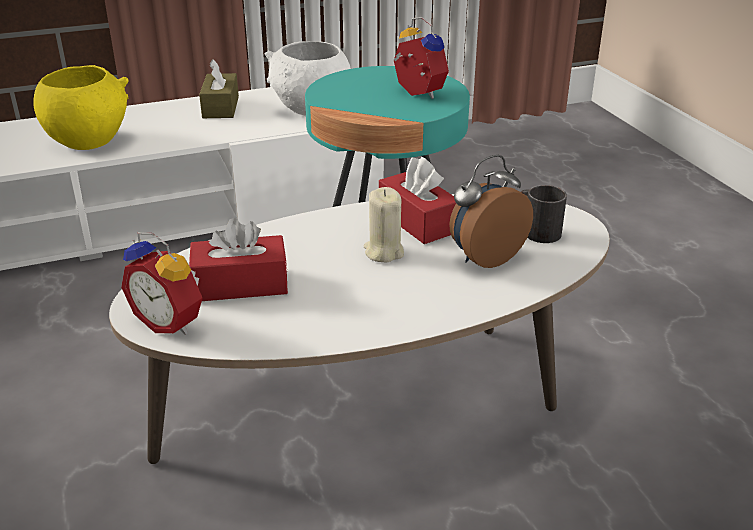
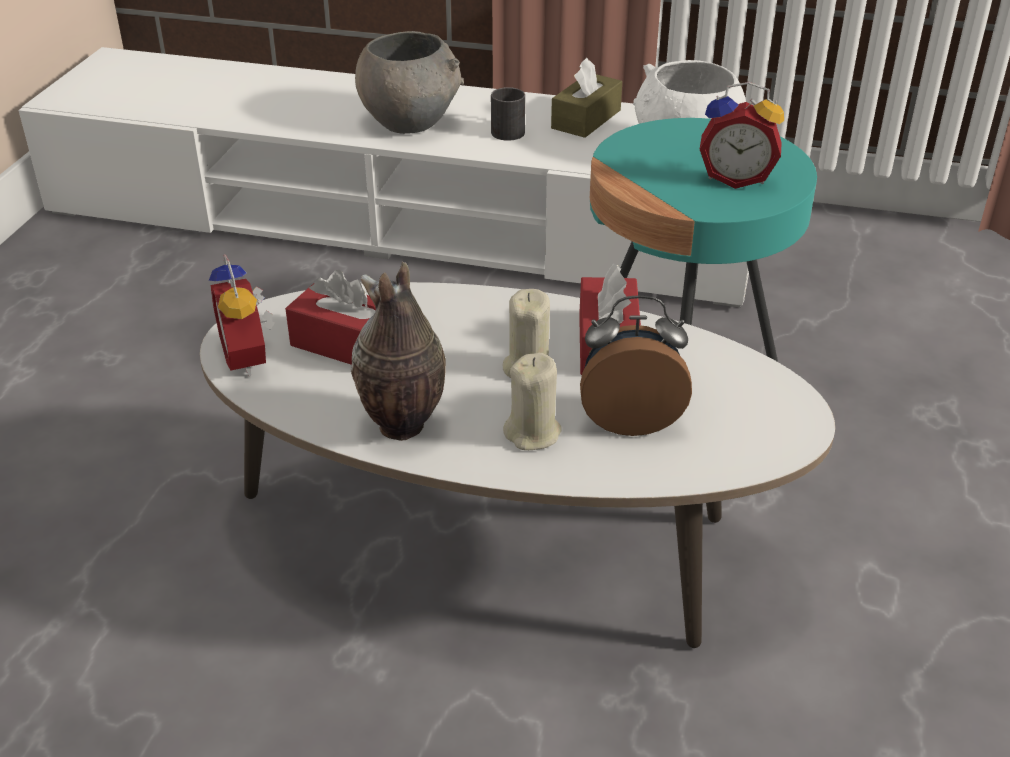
camera: 35 degrees right, 5 degrees up
yellow bowl [33,65,129,150] -> grey bowl [355,31,464,134]
alarm clock [394,17,449,99] -> alarm clock turned 105 degrees clockwise [700,82,784,189]
black mug [520,185,567,243] -> black mug moved to [491,87,525,141]
none -> vase [351,262,446,441]
none -> beige candle [503,353,562,450]

